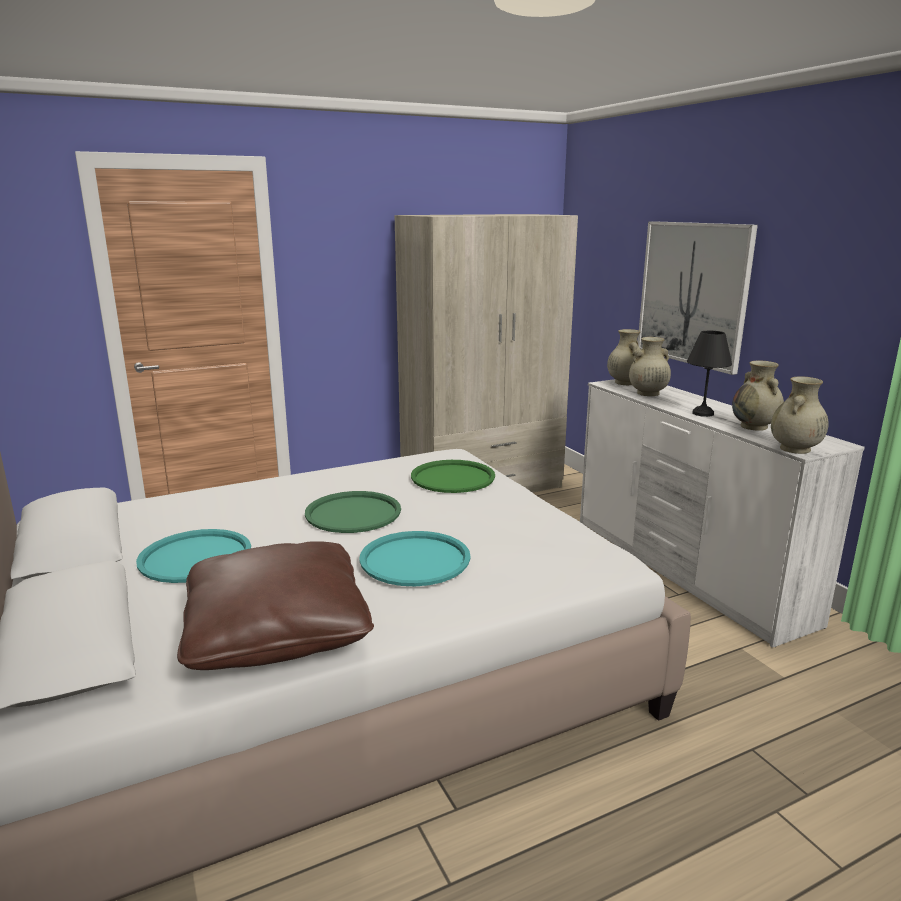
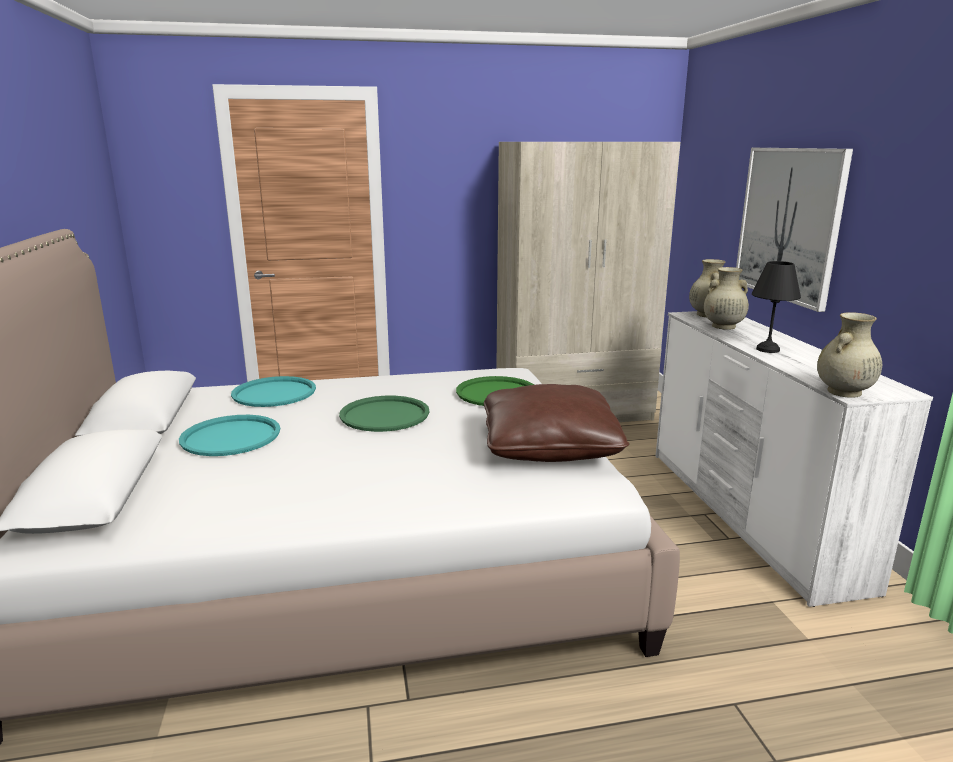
camera: 15 degrees right, 0 degrees up
brown pillow [177,541,374,670] -> brown pillow moved to [484,384,629,462]
turquoise tray [359,531,471,586] -> turquoise tray moved to [231,376,316,407]
beige vase [732,360,784,431] -> none

